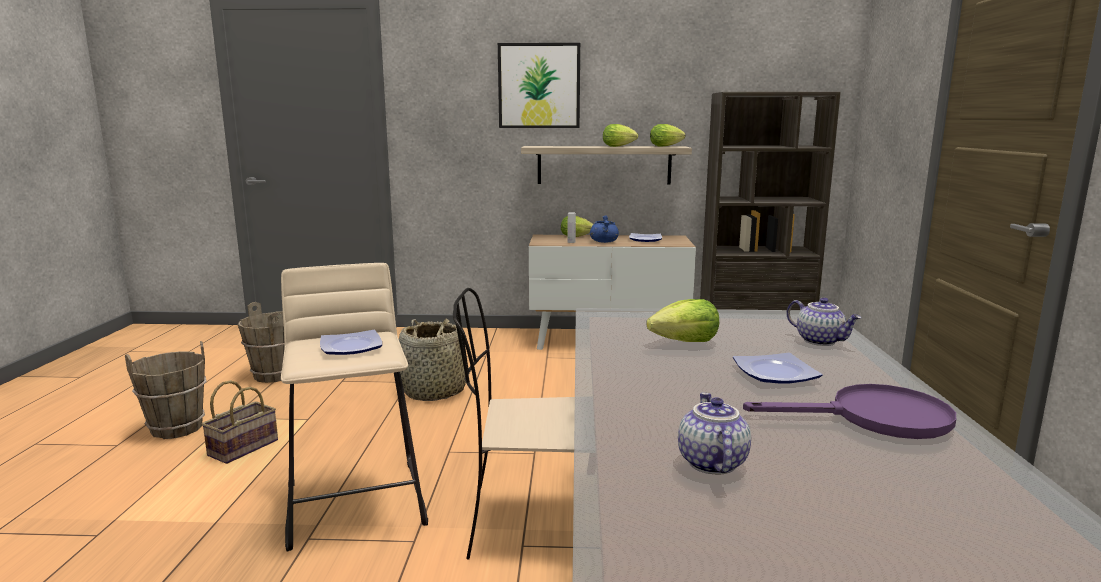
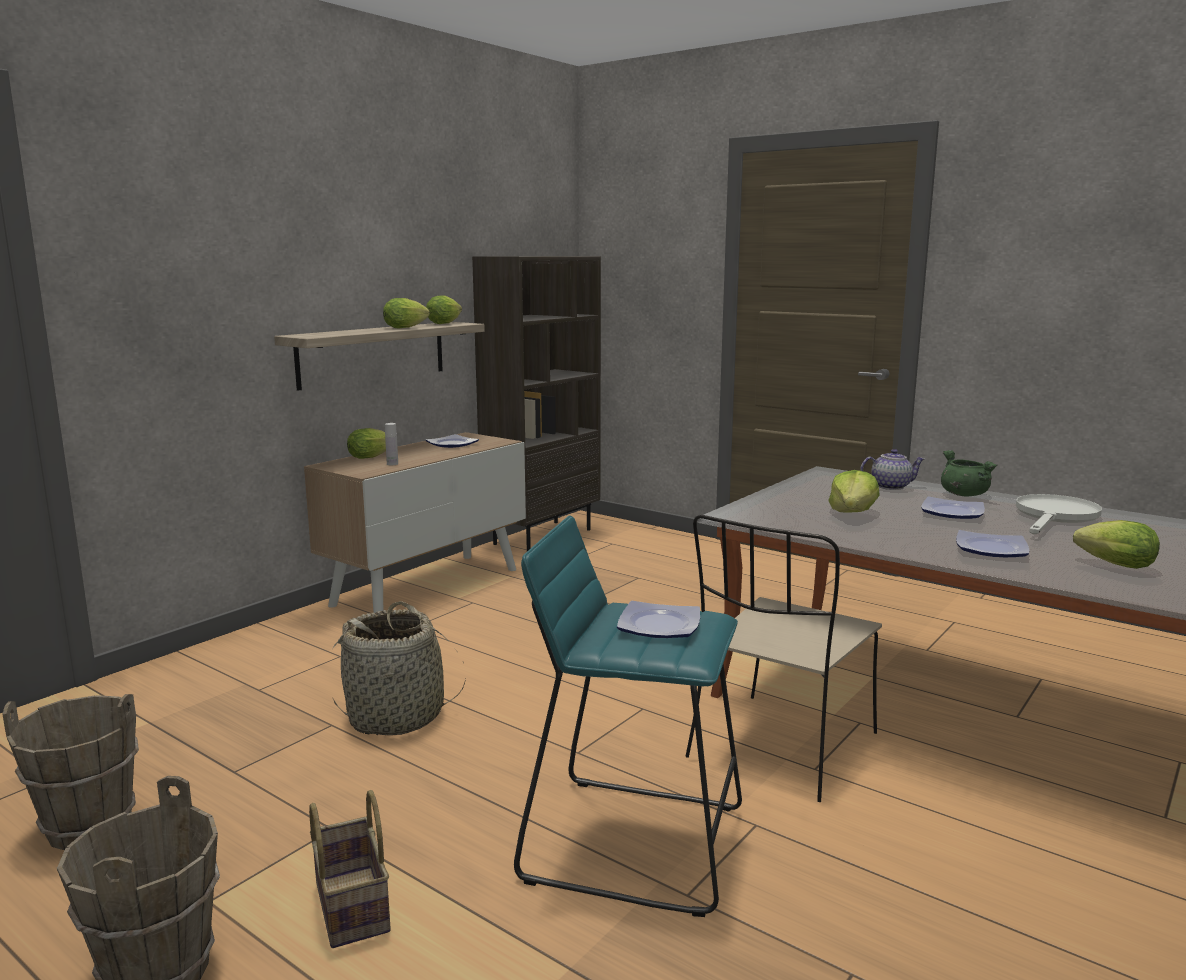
camera: 55 degrees left, 0 degrees up
beige stool [281,263,428,552] -> turquoise stool [514,516,742,917]
picture [498,43,580,128] -> none
blue cooking pot [590,215,619,243] -> none
teapot [678,393,751,475] -> lettuce [1073,520,1160,569]
purple frying pan [743,384,956,439] -> white frying pan [1016,494,1102,534]
none -> green cooking pot [941,450,998,496]
none -> plate [956,530,1029,557]

